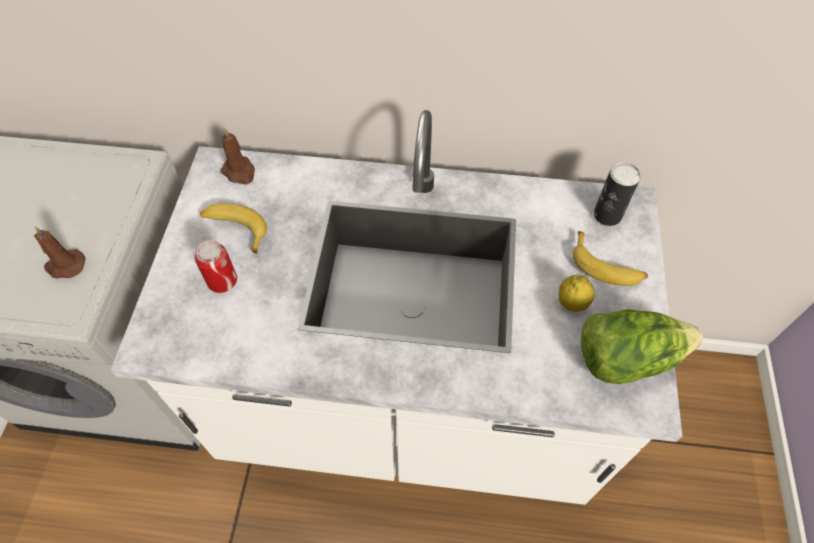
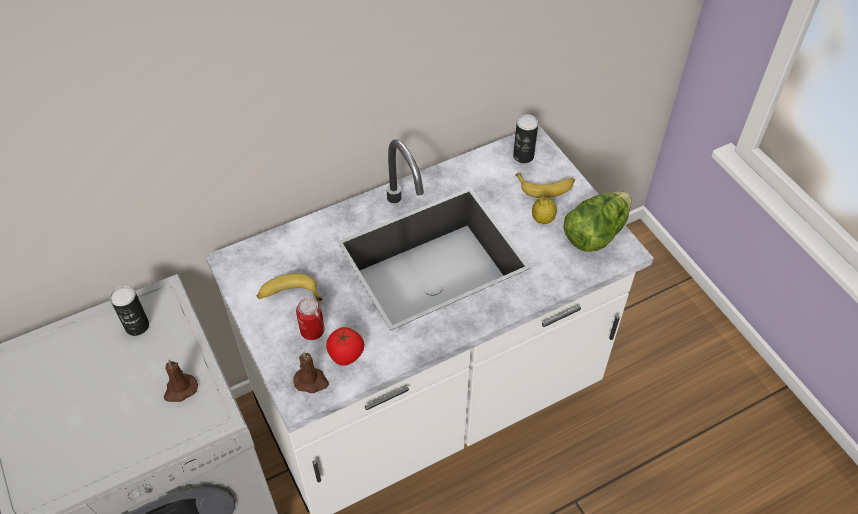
camera: 35 degrees left, 5 degrees down
brown candle [221,127,255,184] -> brown candle moved to [293,351,329,393]
none -> can [110,286,149,336]
none -> tomato [326,327,364,366]

